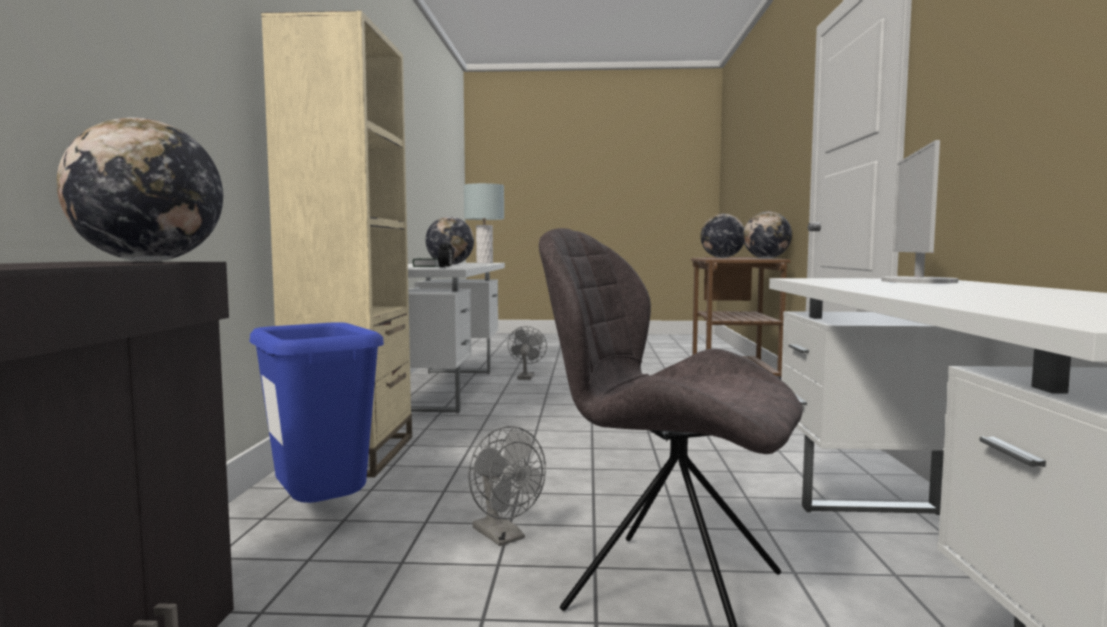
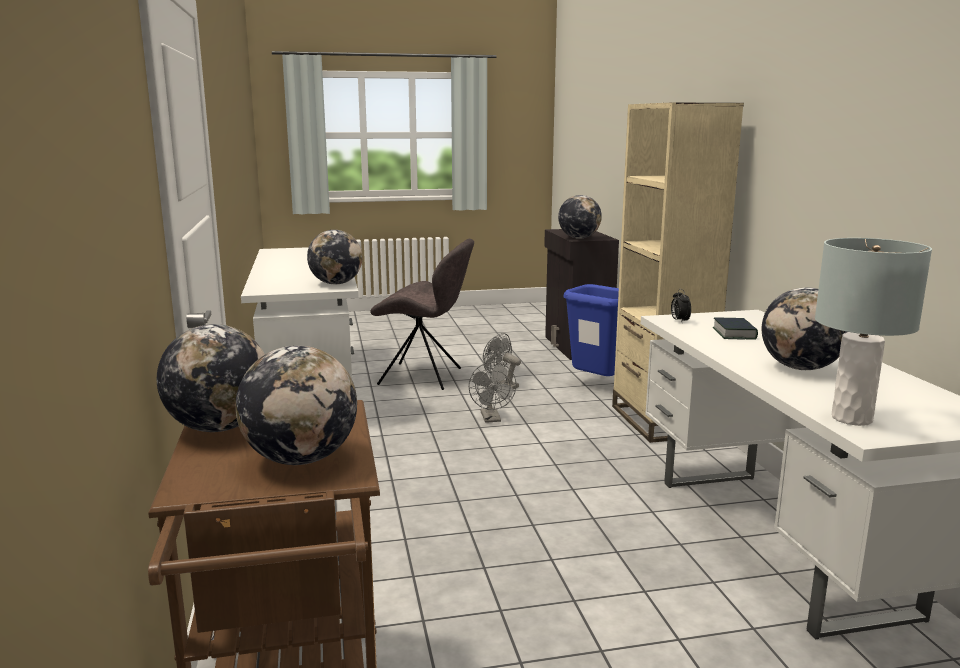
camera: 165 degrees right, 10 degrees up
grey fan [507,326,547,380] -> grey fan moved to [469,362,517,423]
monitor [881,140,958,284] -> none
none -> globe [307,230,362,284]

